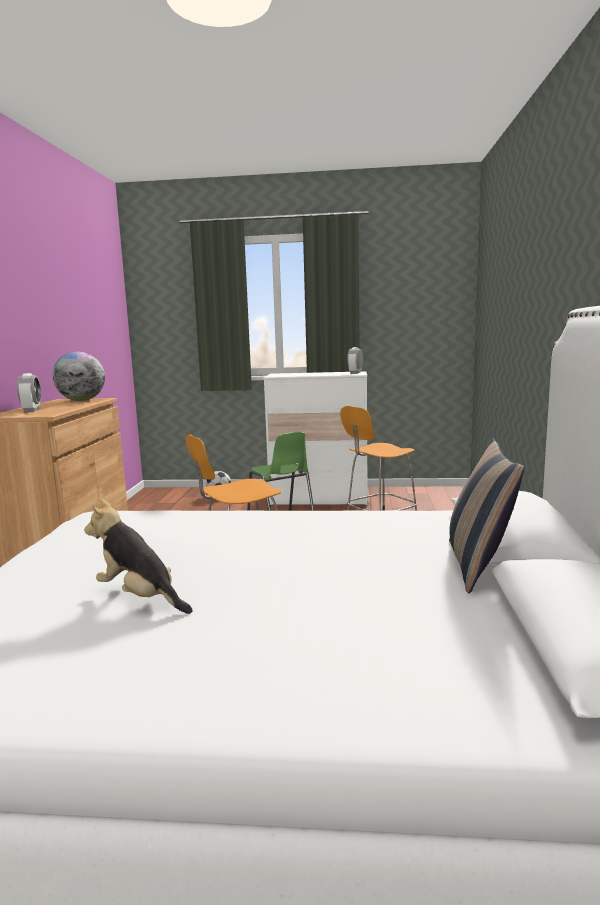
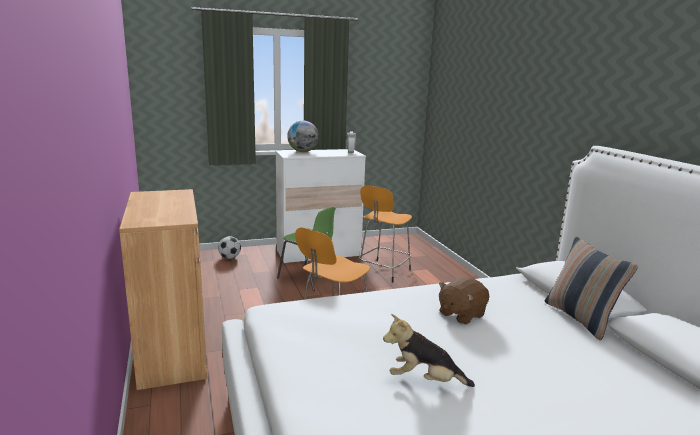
camera: 25 degrees left, 5 degrees up
alarm clock [17,373,41,412] -> none
globe [53,352,105,401] -> globe moved to [287,121,319,152]
none -> brown plush toy [439,277,489,324]

